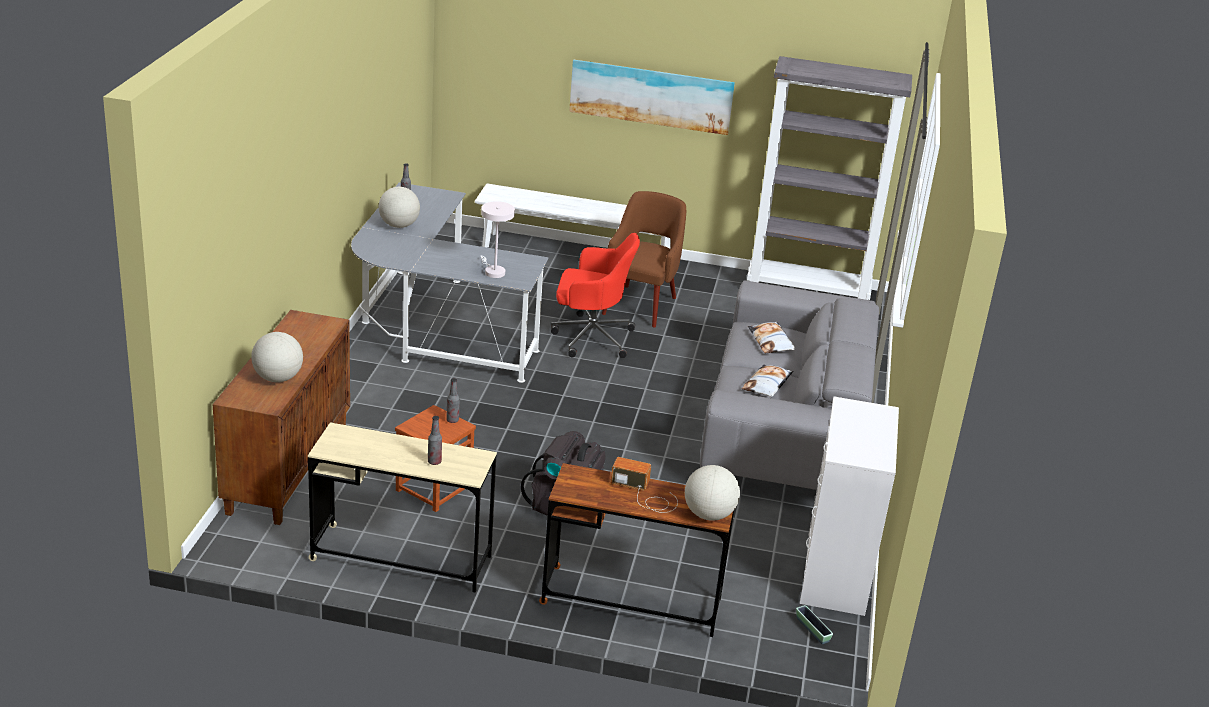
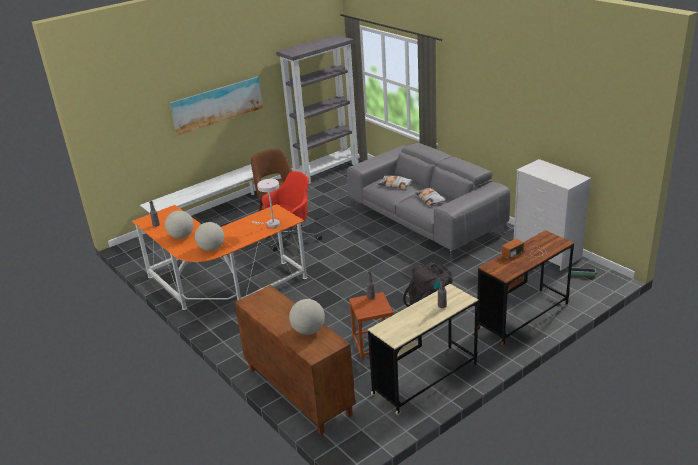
camera: 45 degrees left, 0 degrees up
grey desk [351,183,549,383] -> orange desk [132,204,307,310]
globe [685,465,740,521] -> globe moved to [195,222,224,251]

